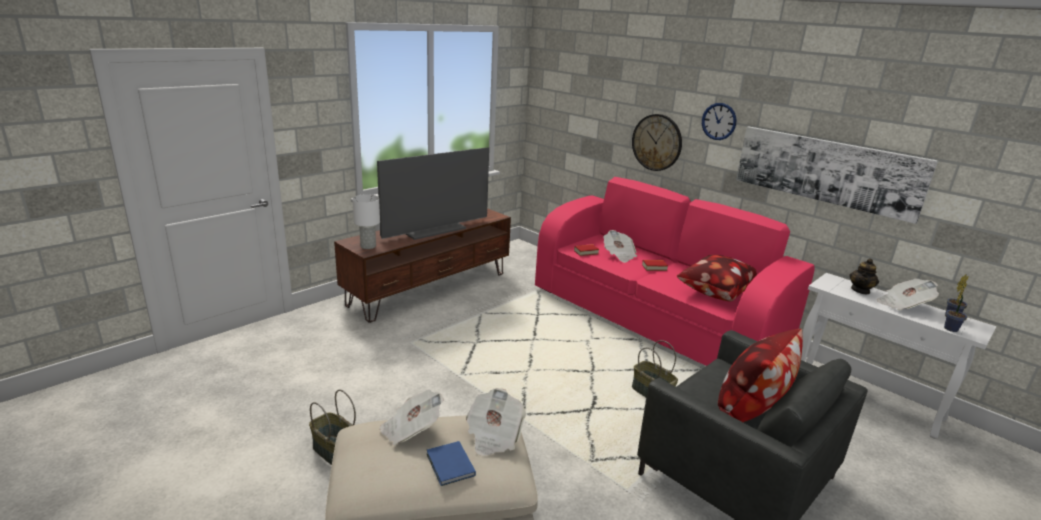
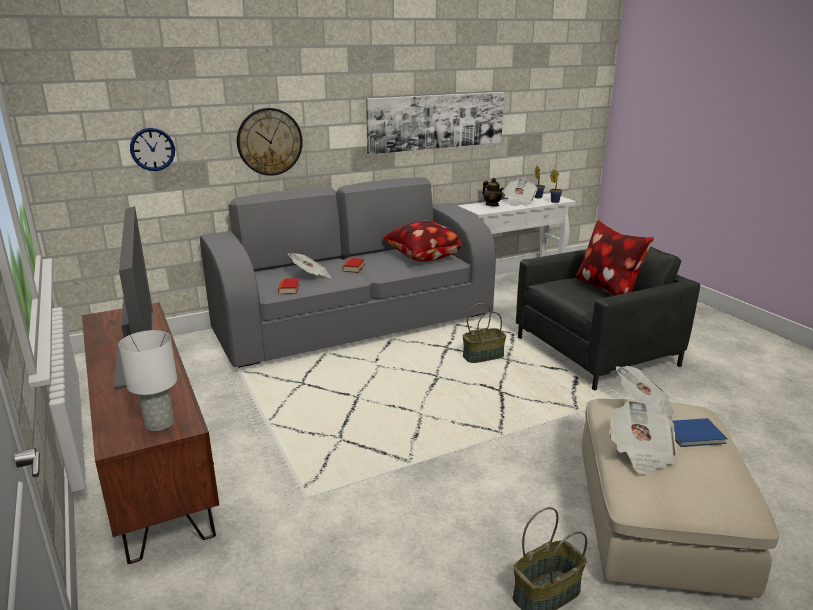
camera: 70 degrees left, 0 degrees up
pink sofa [535,177,815,366] -> grey sofa [200,177,496,368]
wall clock [702,103,736,140] -> wall clock moved to [130,128,175,171]

